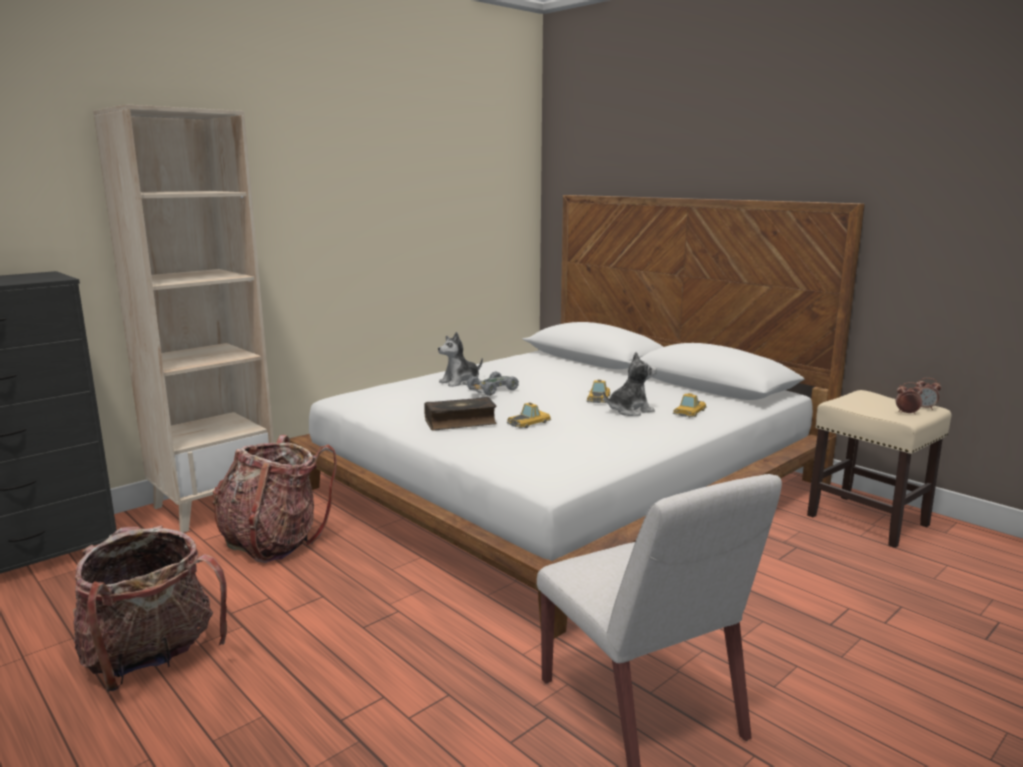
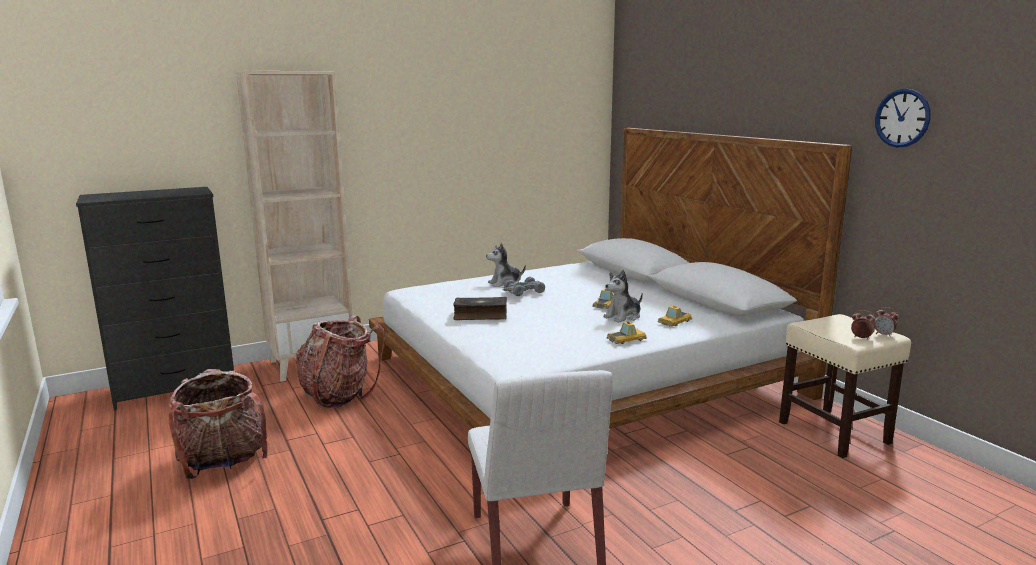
camera: 15 degrees right, 0 degrees up
toy car [507,402,551,428] -> toy car moved to [606,321,647,344]
plush toy [603,352,657,416] -> plush toy turned 150 degrees clockwise [603,270,643,323]
none -> wall clock [875,89,931,148]

